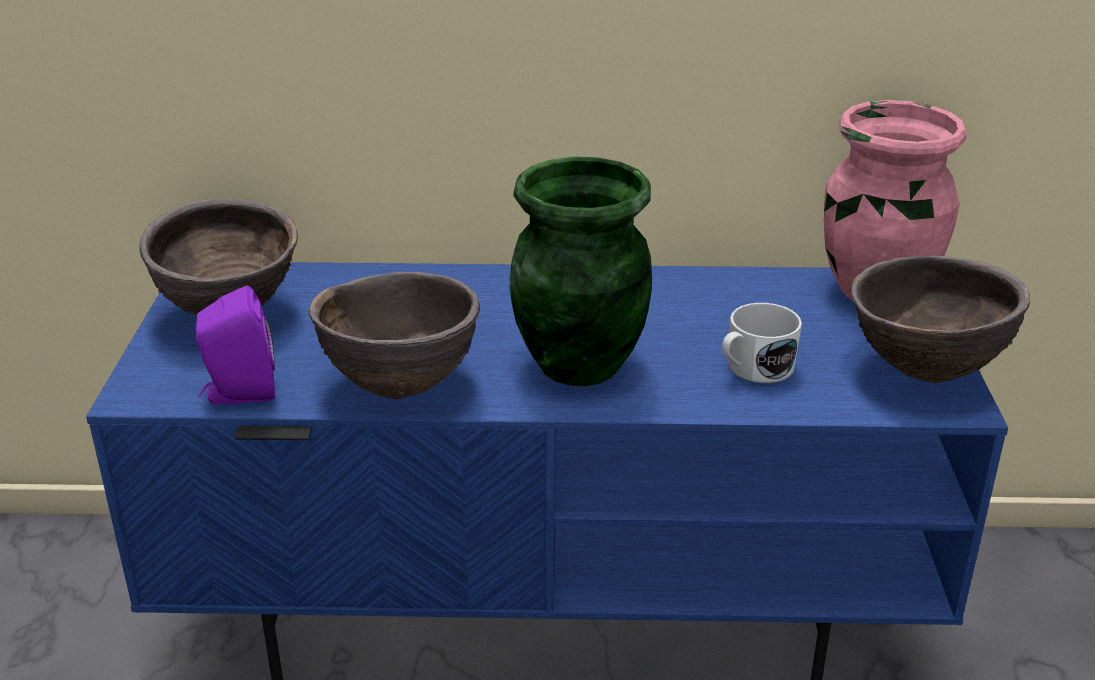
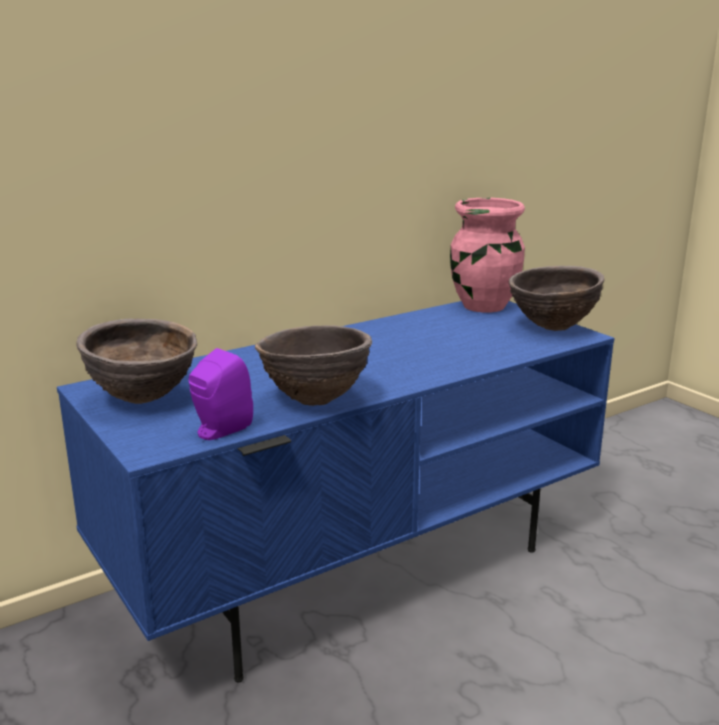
camera: 35 degrees left, 10 degrees down
green vase [509,157,652,386] -> none
white mug [722,303,802,383] -> none

